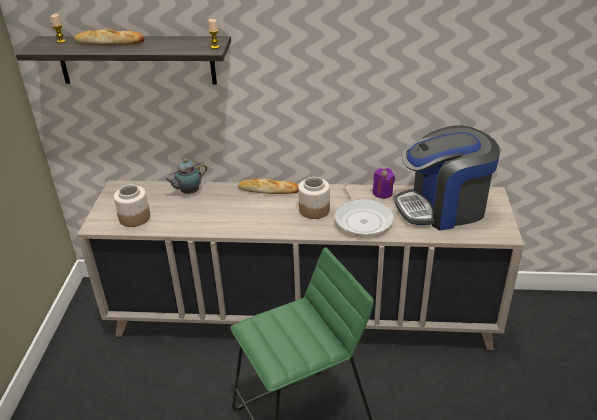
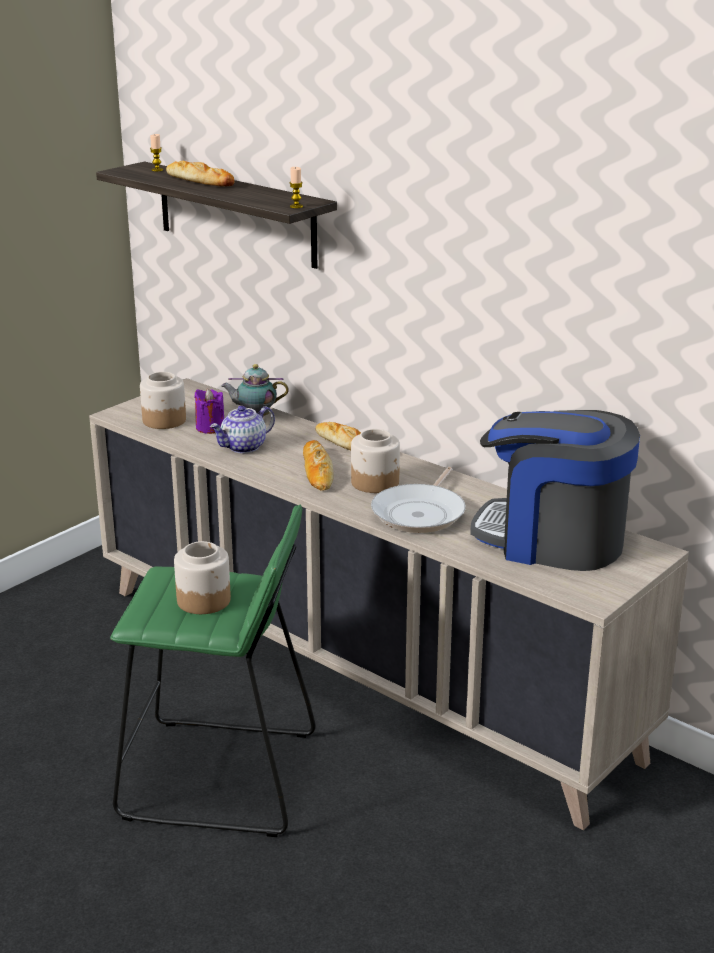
camera: 35 degrees right, 10 degrees down
purple candle [372,168,395,199] -> purple candle moved to [194,389,224,434]
none -> jar [174,541,231,614]
none -> teapot [210,406,275,453]
none -> bread [303,440,334,491]

